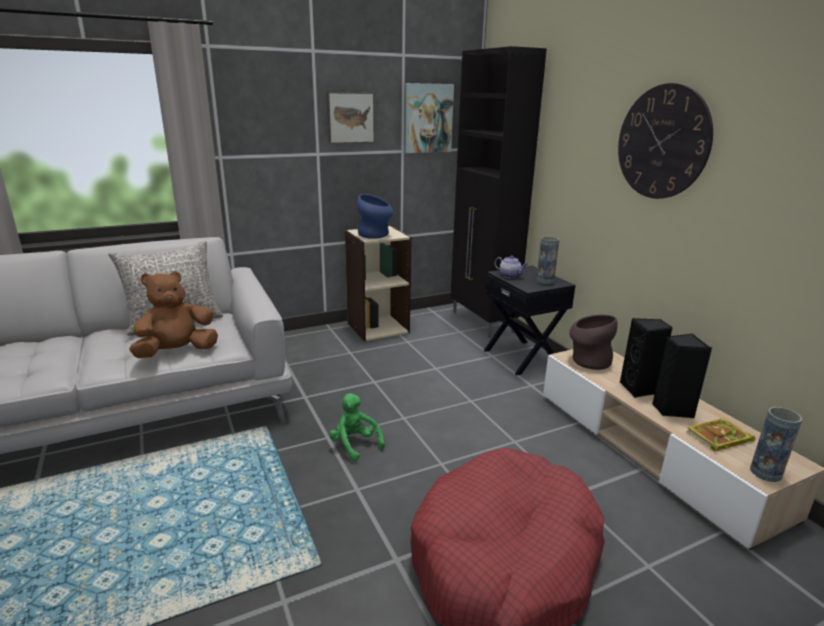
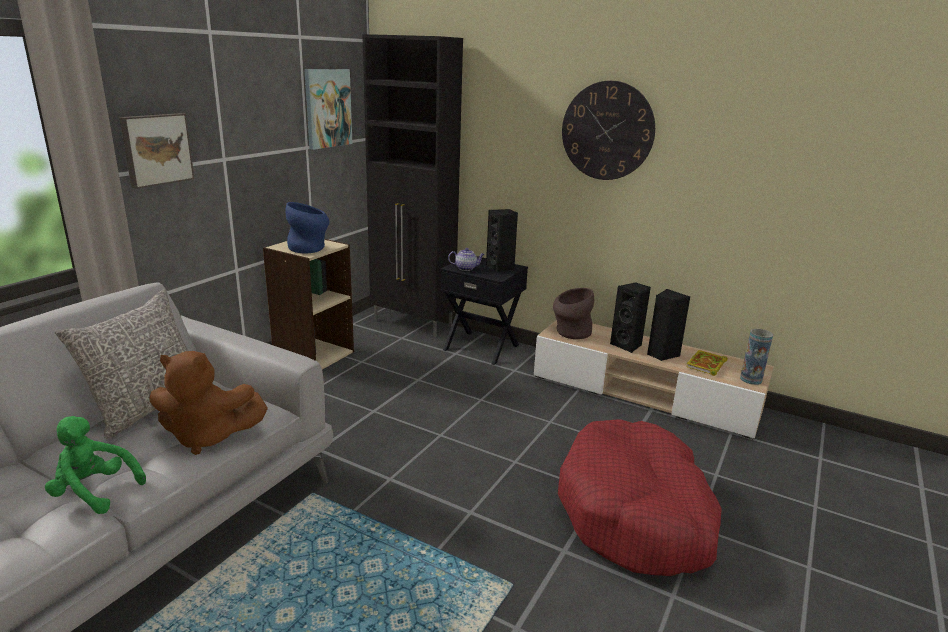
camera: 35 degrees left, 0 degrees up
brown plush toy [129,271,218,358] -> brown plush toy turned 105 degrees counterclockwise [149,351,268,455]
picture [327,92,375,144] -> picture moved to [119,113,195,189]
green plush toy [329,393,385,462] -> green plush toy moved to [45,416,146,514]
vase [536,237,559,284] -> black speaker [486,209,518,272]

